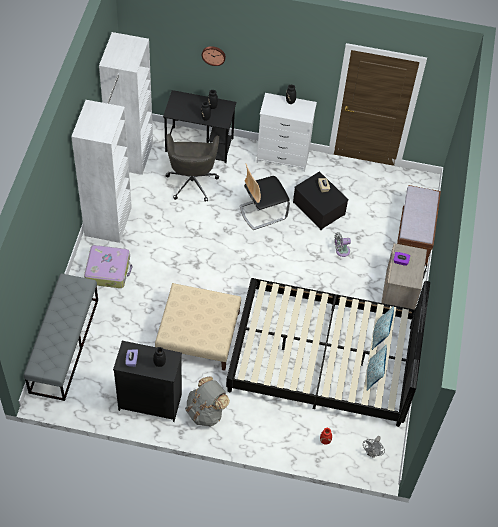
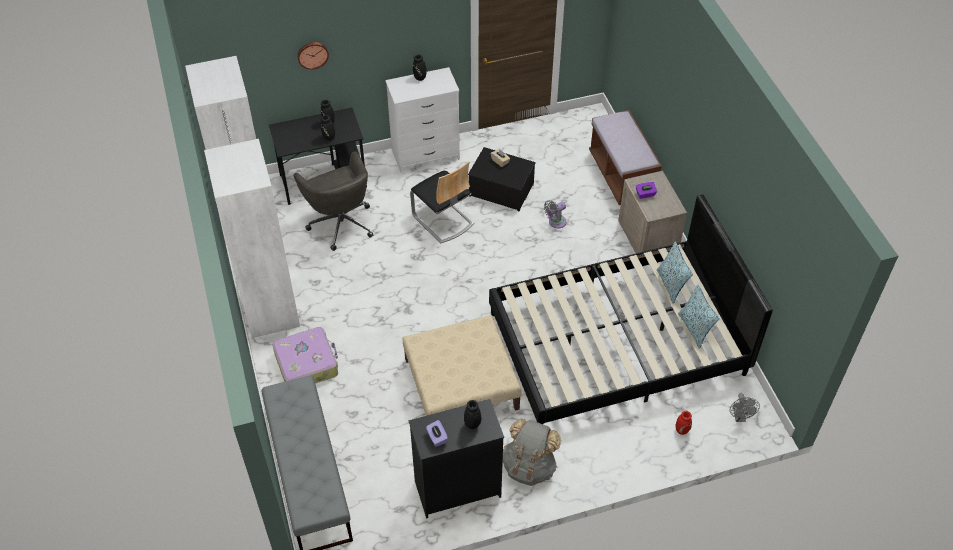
camera: 25 degrees left, 5 degrees down
chair [240,163,290,230] -> chair turned 75 degrees counterclockwise [410,161,474,244]

